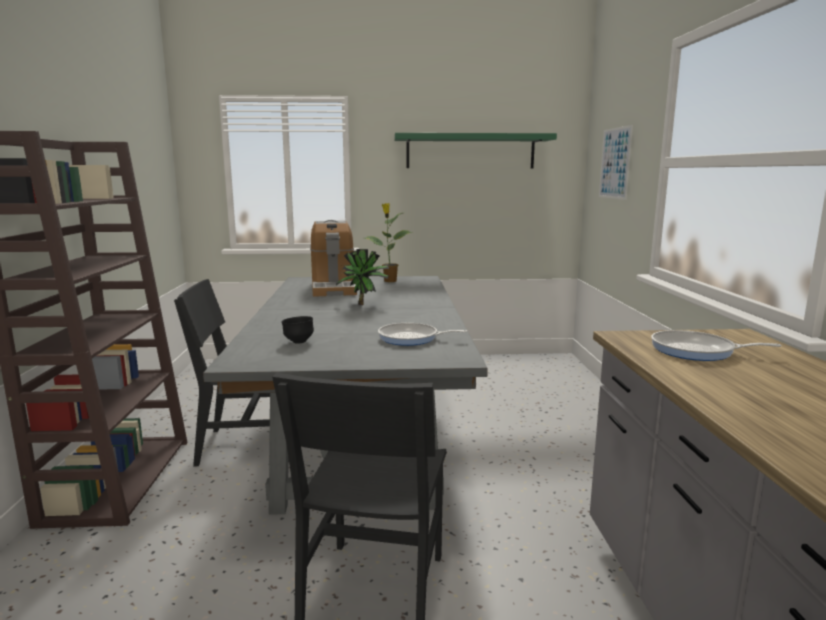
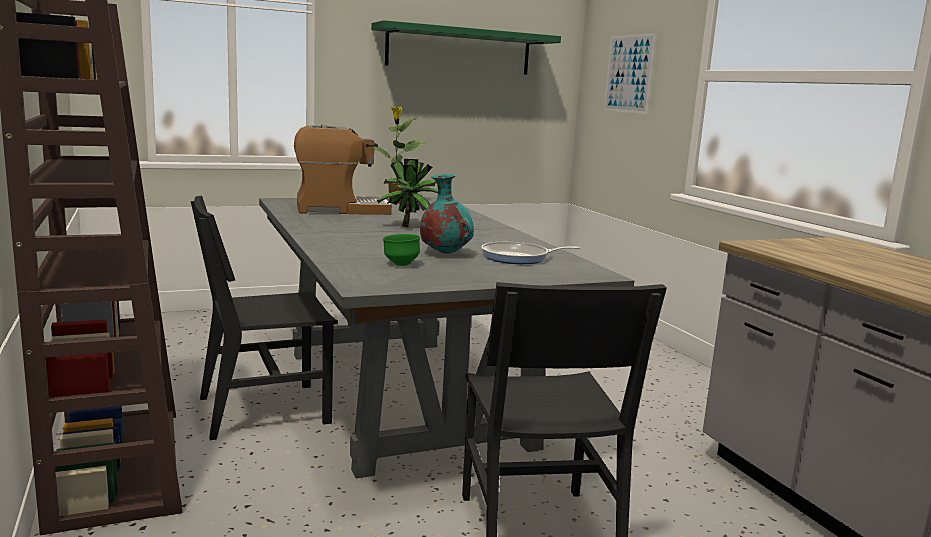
camera: 20 degrees left, 0 degrees up
black bowl [281,316,314,344] -> green bowl [383,234,420,266]
coffee machine [310,220,357,297] -> coffee machine turned 75 degrees counterclockwise [294,125,392,215]
frying pan [651,330,782,361] -> none
none -> turquoise vase [420,174,474,254]

